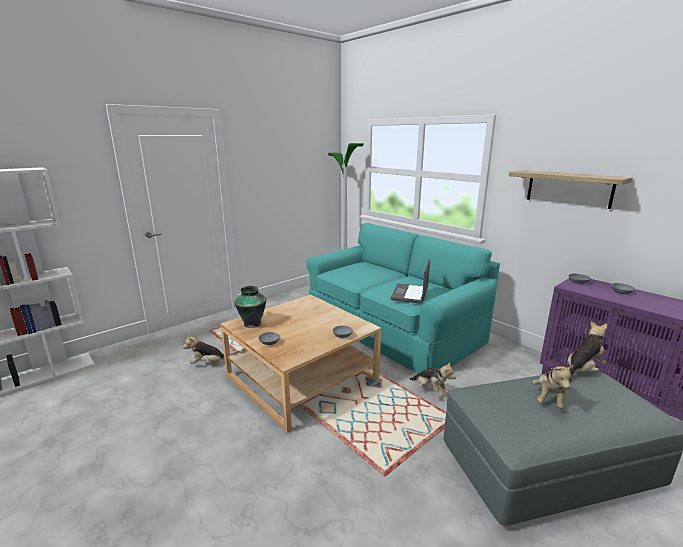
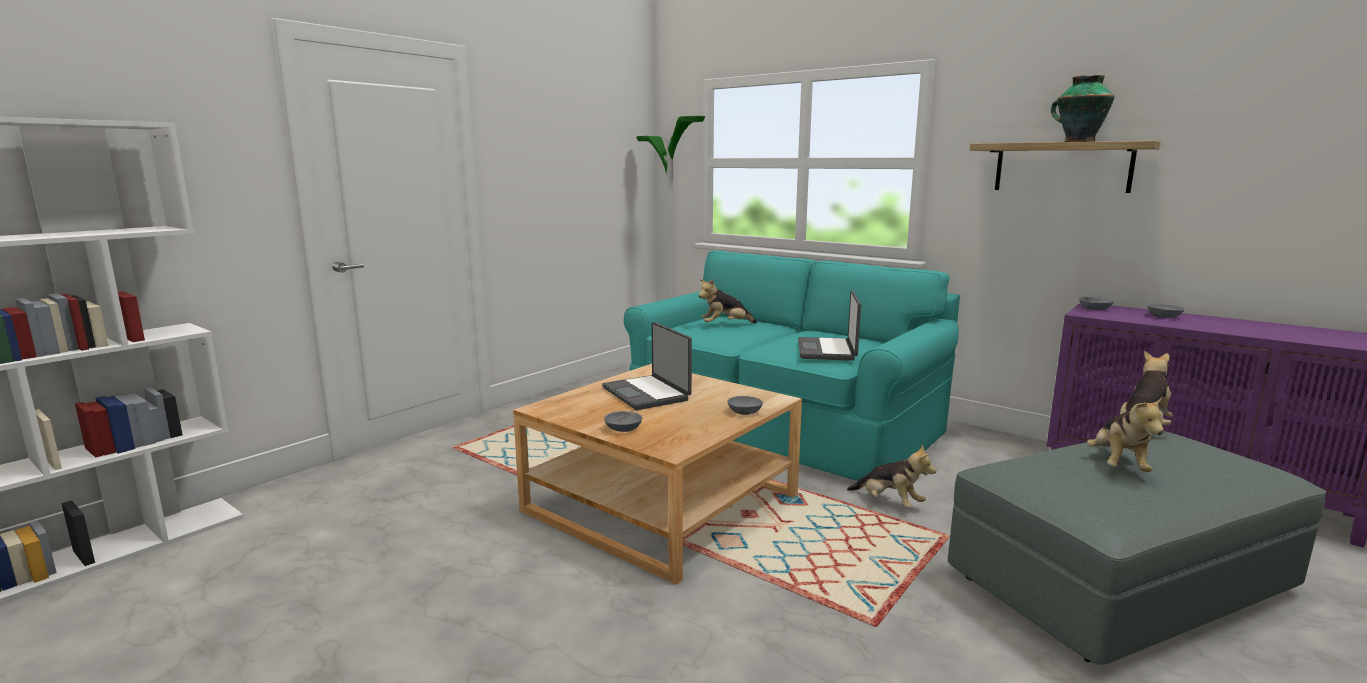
camera: 10 degrees left, 5 degrees down
plush toy [183,335,224,364] -> plush toy moved to [698,279,757,324]
vase [234,286,266,328] -> vase moved to [1051,75,1115,142]
none -> laptop [602,322,692,410]

